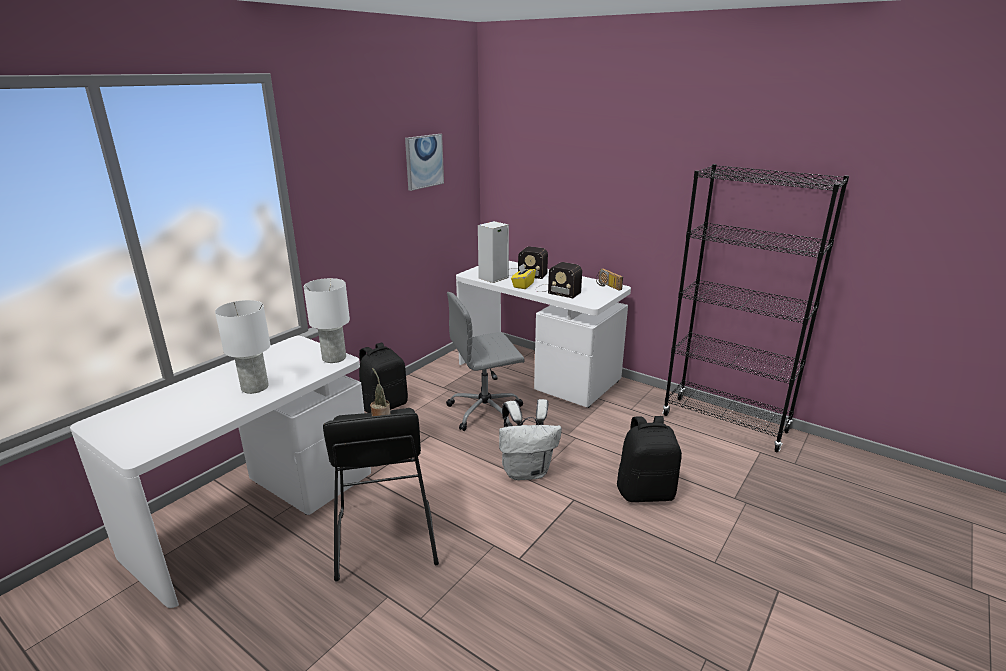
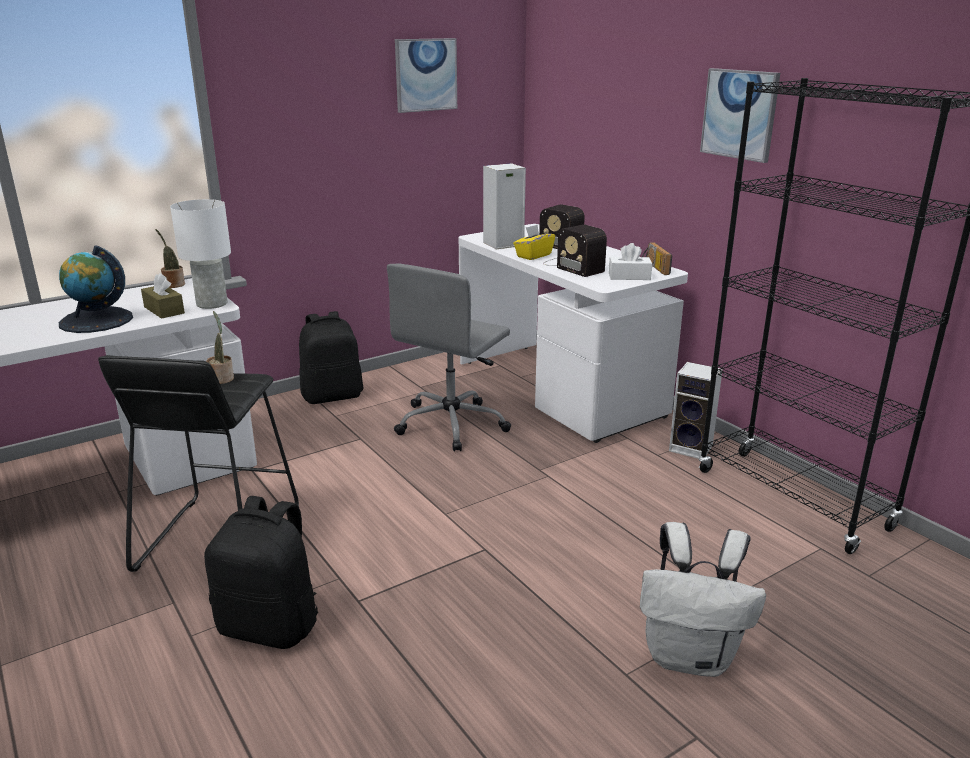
camera: 20 degrees right, 0 degrees up
white table lamp [215,300,270,394] -> globe [59,245,133,333]
grey office chair [446,292,525,431] -> grey office chair turned 60 degrees counterclockwise [387,264,511,451]
white backpack [499,399,562,480] -> white backpack moved to [640,522,766,677]
black backpack [617,416,682,502] -> black backpack moved to [204,496,318,649]
none -> brown tissue box [141,273,185,319]
none -> potted plant [155,229,185,288]
none -> white tissue box [609,243,652,280]
none -> speaker [669,362,723,459]
none -> picture [700,68,780,163]

